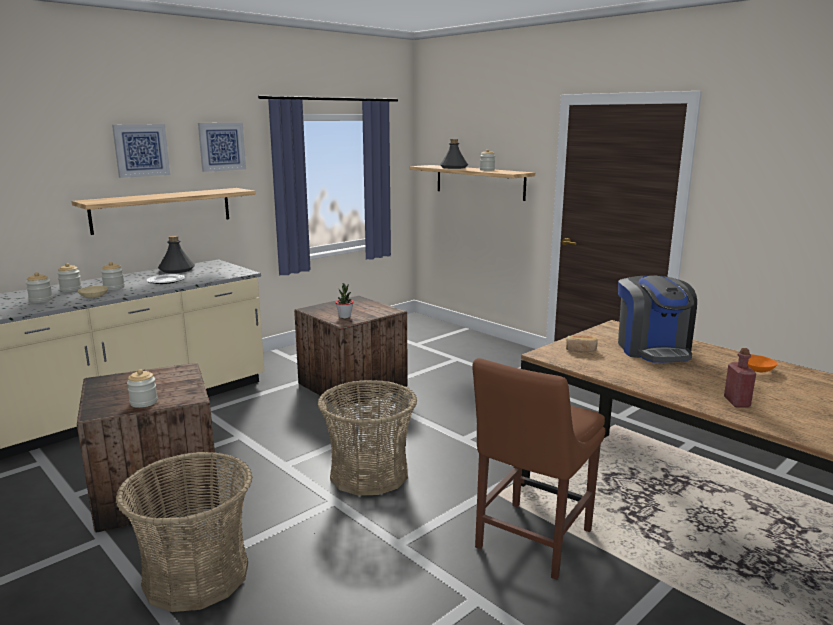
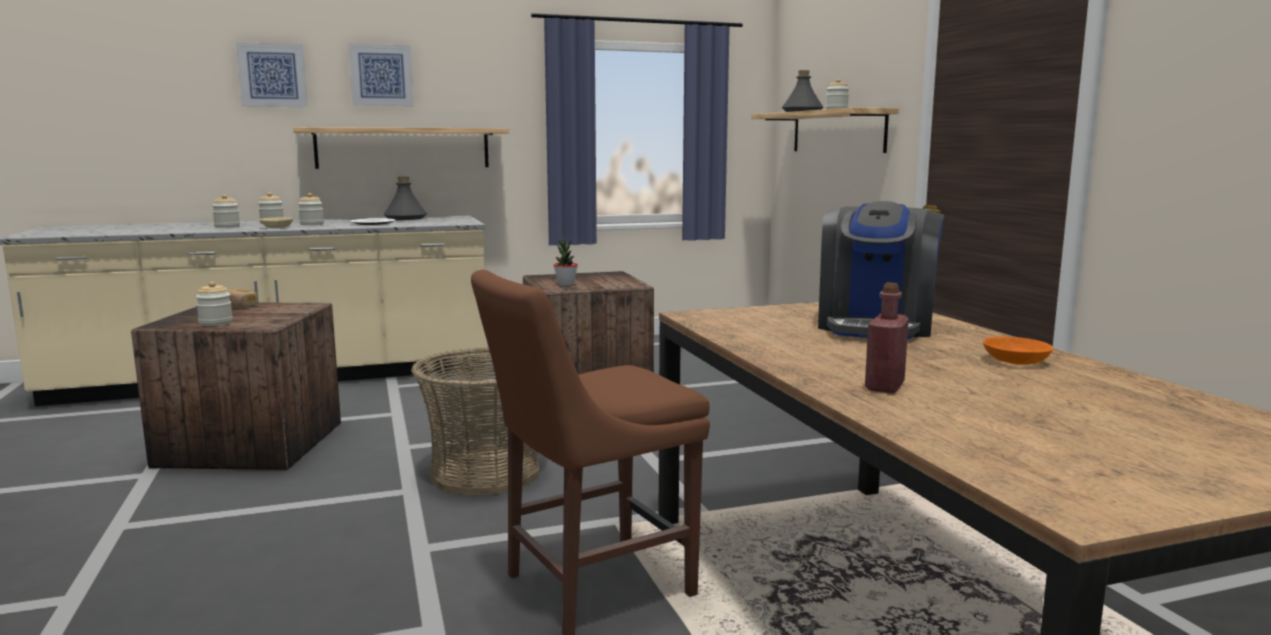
camera: 25 degrees right, 5 degrees down
basket [116,452,253,612] -> none
picture [198,123,246,172] -> picture moved to [236,42,308,107]
bread [566,336,598,352] -> bread moved to [227,290,258,308]

